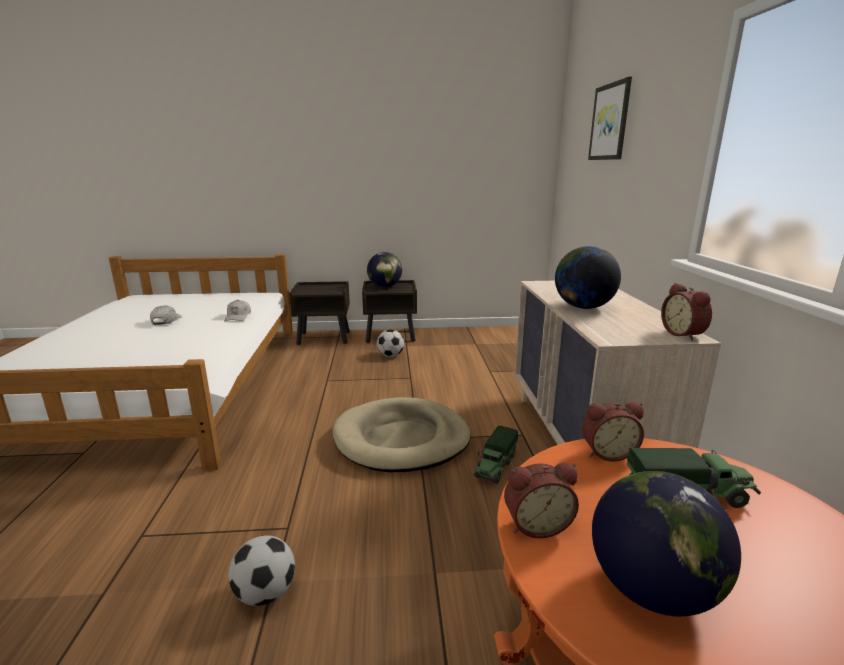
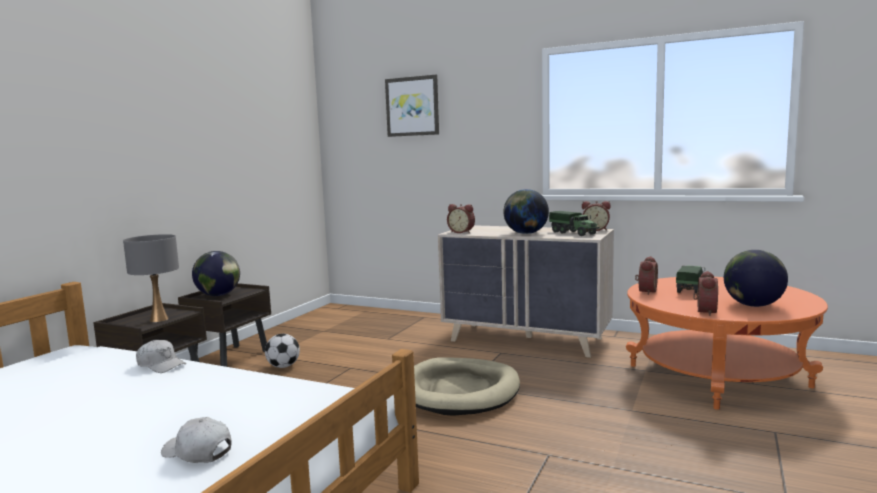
camera: 60 degrees left, 10 degrees down
white cap [150,305,182,325] -> white cap moved to [161,417,232,463]
football [228,535,295,606] -> none
toy truck [473,426,518,484] -> toy truck moved to [549,211,600,236]
none -> grey table lamp [123,234,179,322]
none -> alarm clock [447,204,475,233]

